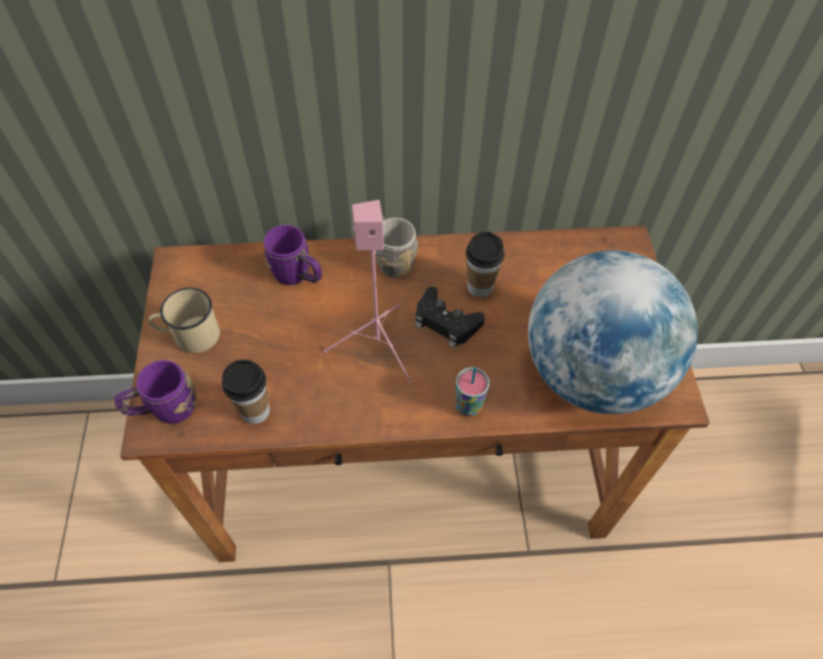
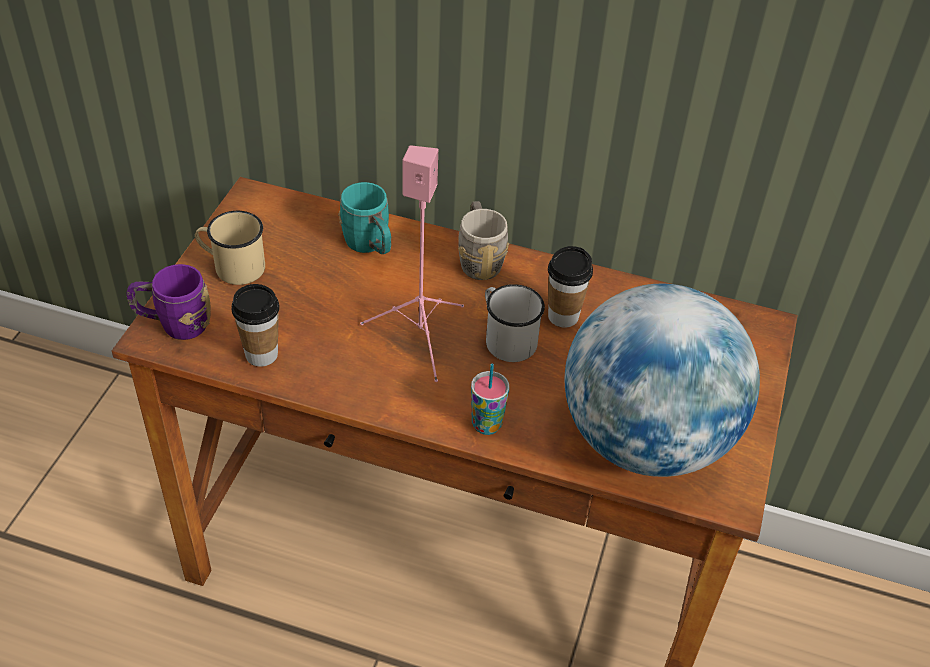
camera: 20 degrees right, 10 degrees down
purple mug [264,225,322,285] -> turquoise mug [338,182,391,254]
black game controller [415,287,485,348] -> white mug [485,284,545,362]

